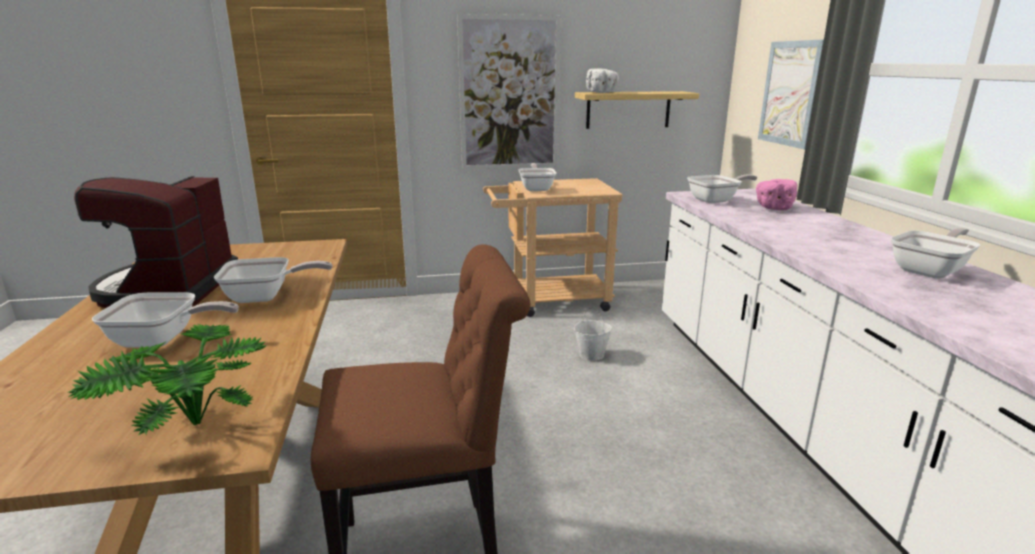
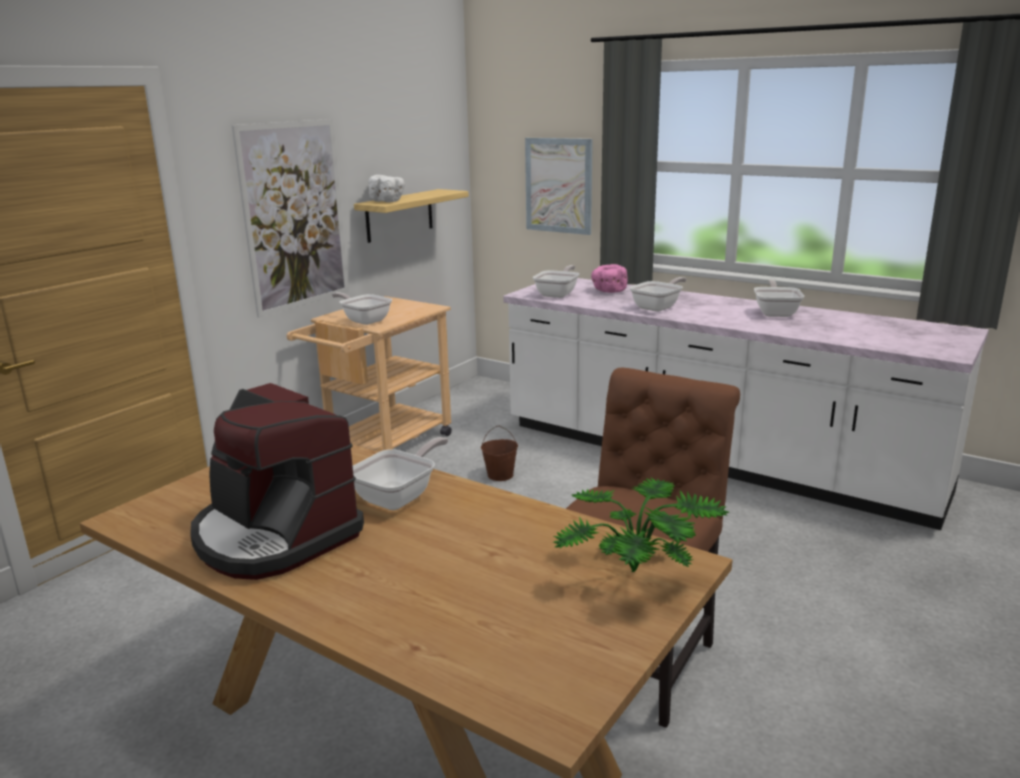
camera: 45 degrees left, 0 degrees up
frying pan [92,292,239,347] -> frying pan moved to [629,277,687,312]
white bucket [574,307,612,361] -> brown bucket [481,426,518,481]

